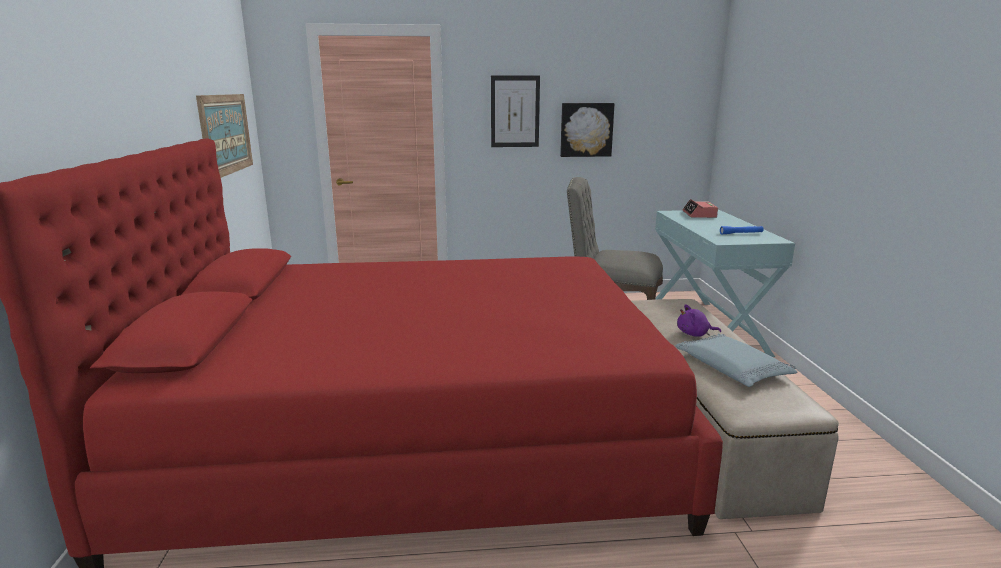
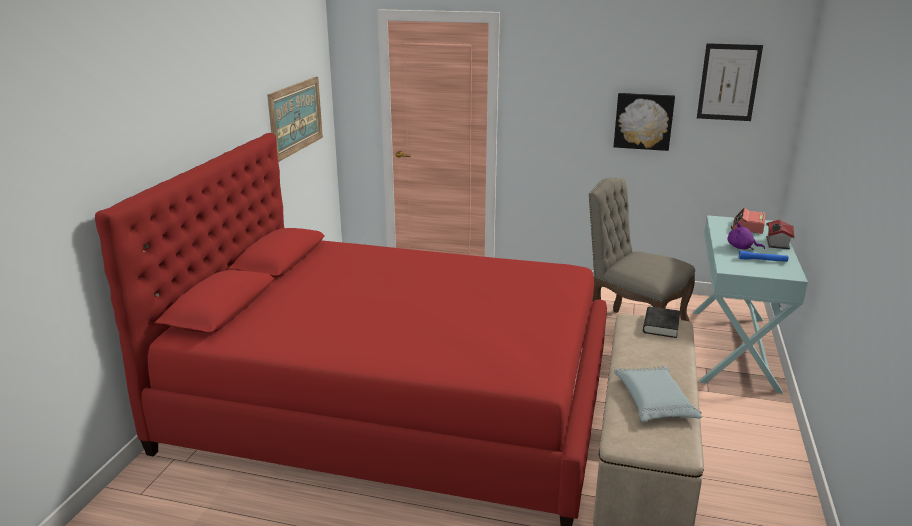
camera: 20 degrees right, 5 degrees up
picture [491,75,540,147] -> picture moved to [697,43,763,121]
purple plush toy [677,304,721,337] -> purple plush toy moved to [727,223,765,250]
none -> black book [643,307,680,338]
none -> toy house [766,220,794,249]

